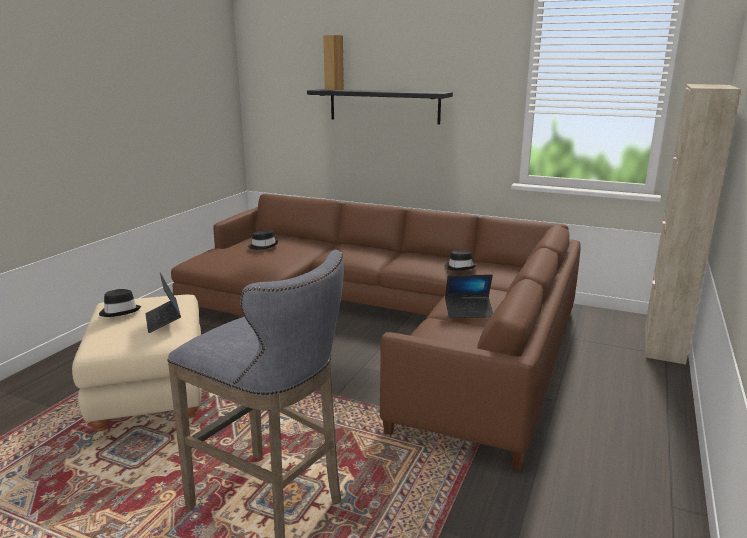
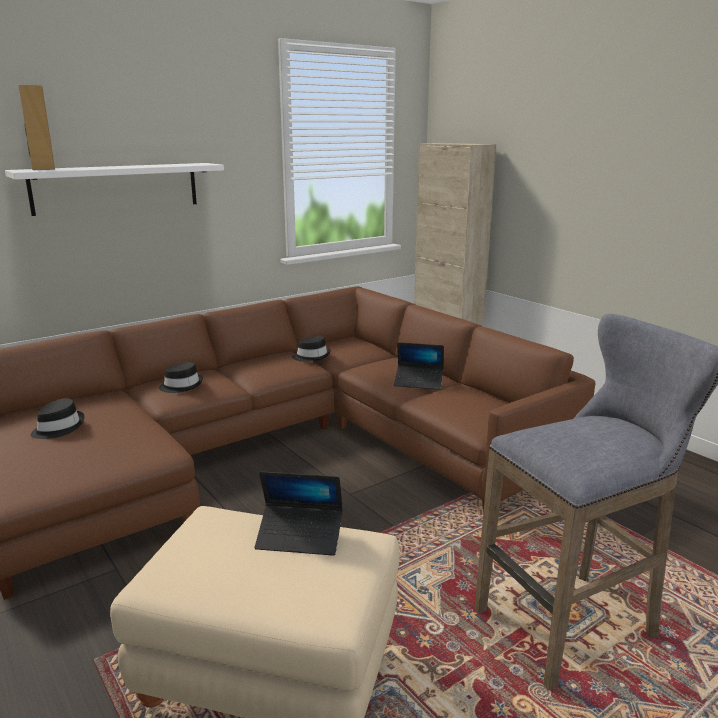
camera: 60 degrees left, 0 degrees up
black hat [99,289,141,317] -> black hat moved to [159,362,203,393]
black shelf [307,89,453,125] -> white shelf [5,163,224,216]
laptop [445,274,493,318] -> laptop turned 75 degrees clockwise [394,342,444,390]

